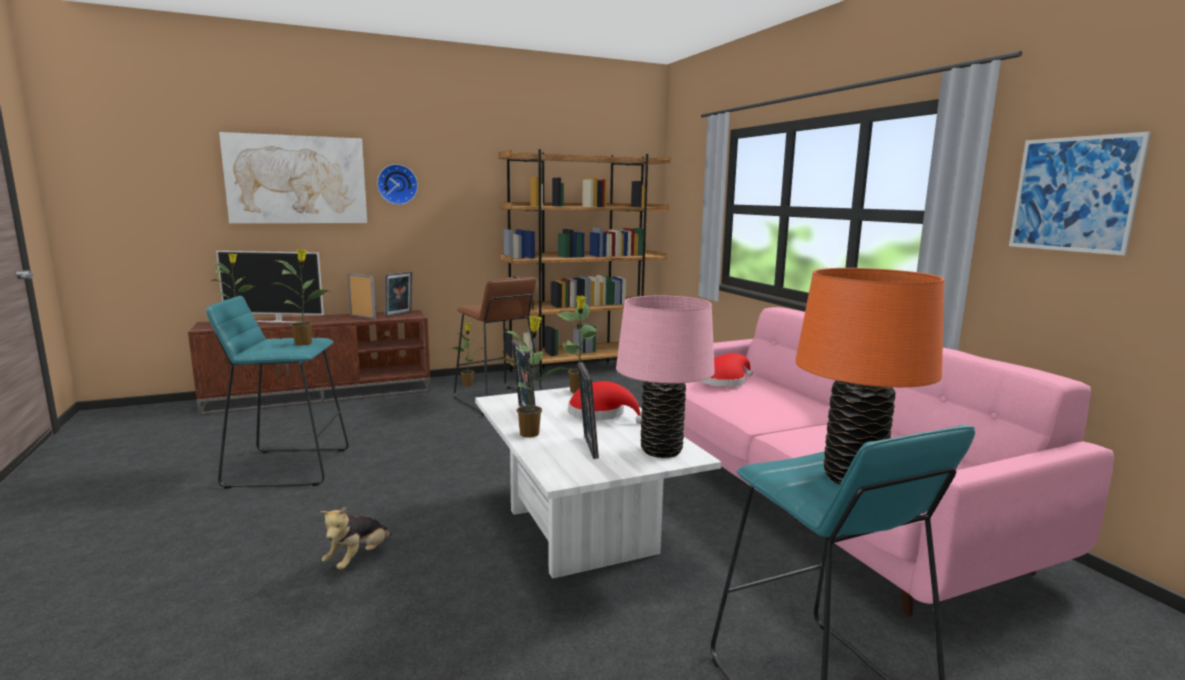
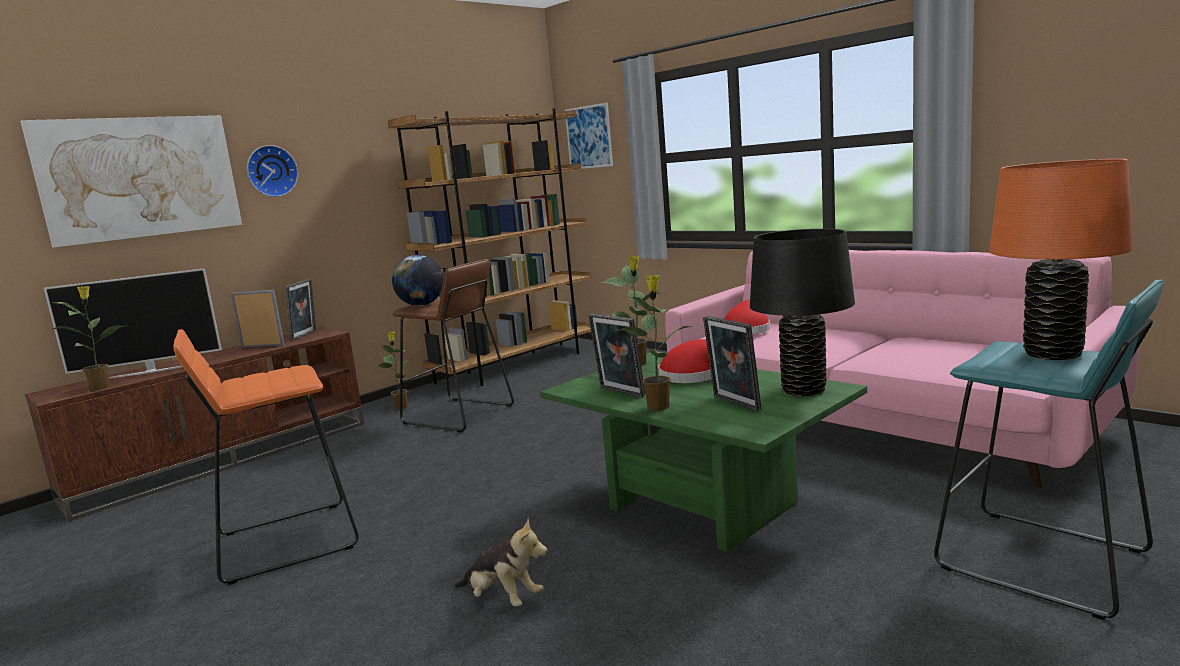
camera: 20 degrees left, 0 degrees up
turquoise stool [206,296,349,488] -> orange stool [173,329,359,585]
potted plant [273,249,328,345] -> none
plush toy [320,507,392,570] -> plush toy turned 60 degrees counterclockwise [454,518,547,607]
white coffee table [475,387,721,579] -> green coffee table [540,352,867,552]
pink table lamp [616,296,715,458] -> black table lamp [750,229,855,396]
picture [1009,132,1151,256] -> picture moved to [565,102,613,169]
none -> globe [392,255,444,306]

